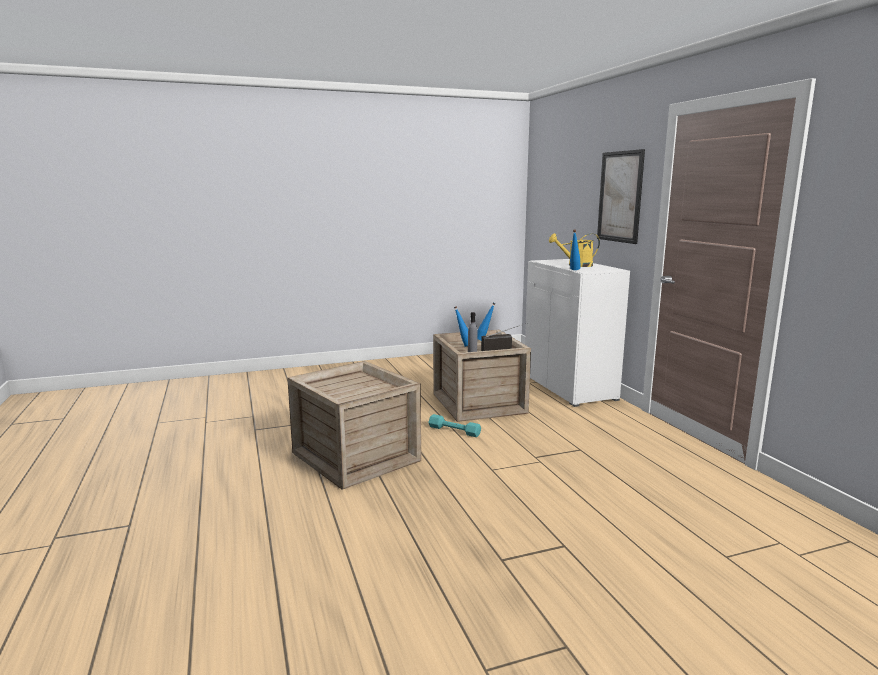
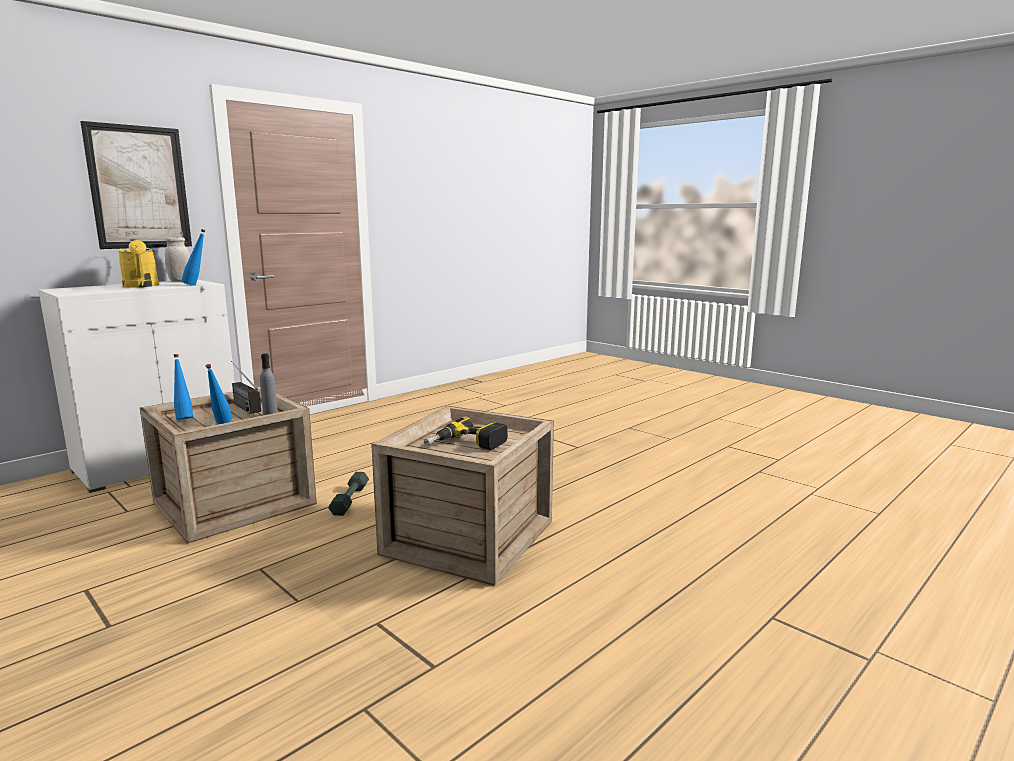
camera: 115 degrees left, 0 degrees up
turquoise dumbbell [428,414,481,437] -> grey dumbbell [328,472,369,516]
none -> white jar [165,237,190,281]
none -> power drill [424,417,508,450]

